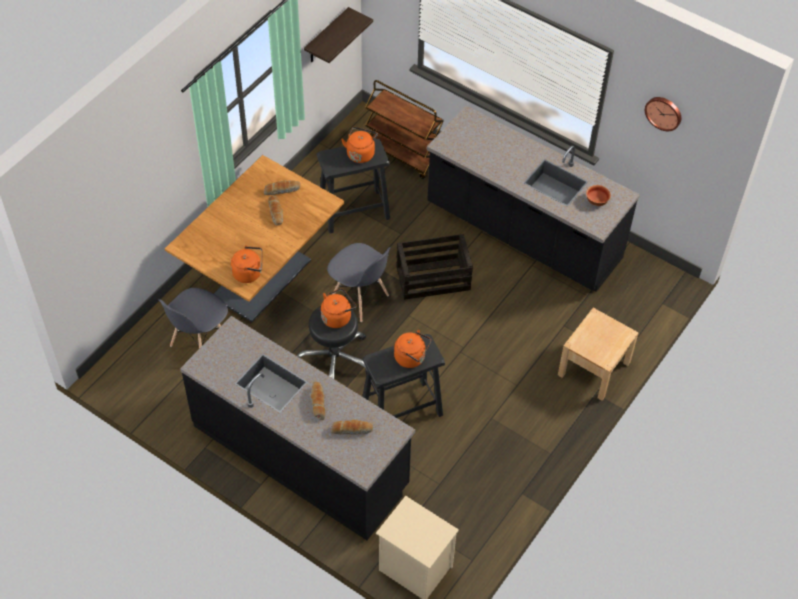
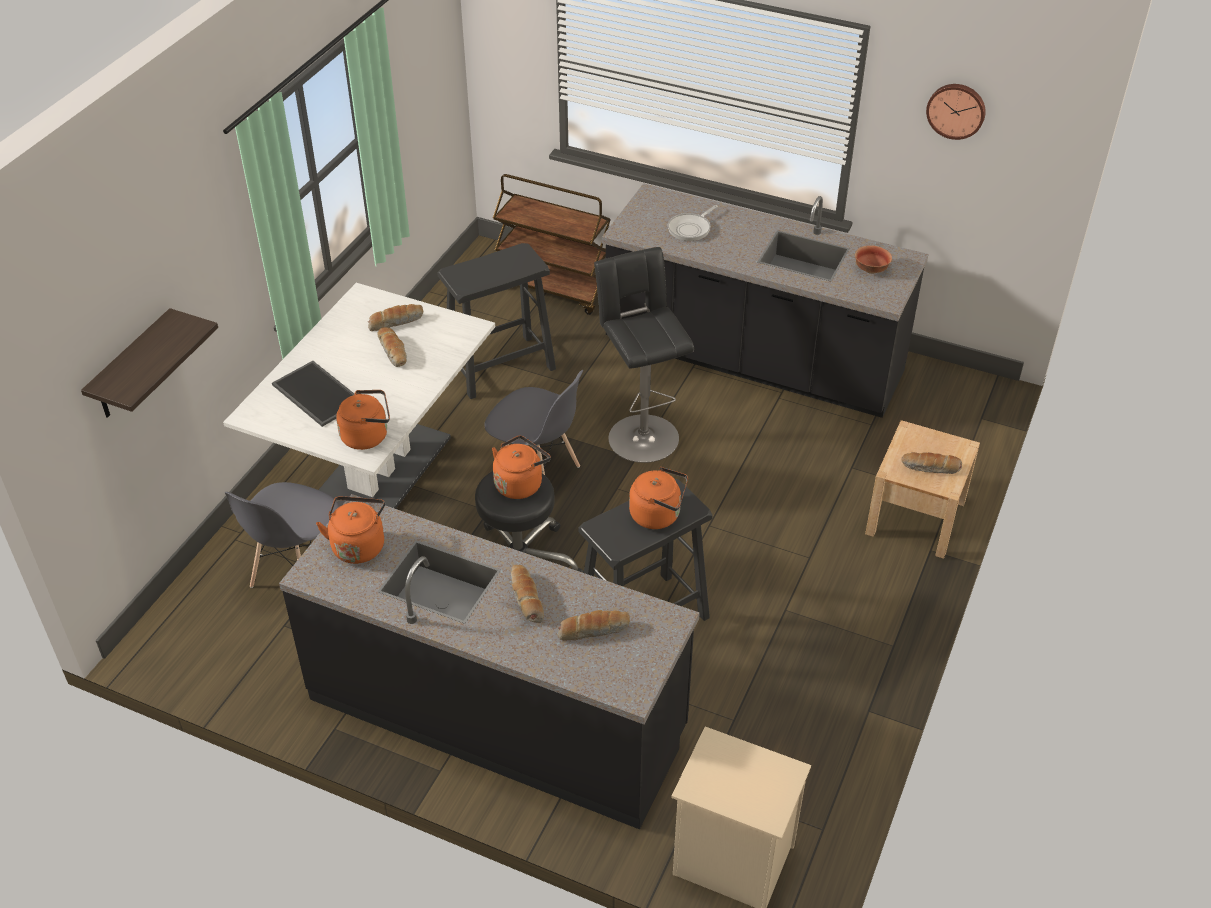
camera: 10 degrees left, 10 degrees down
brown dining table [165,155,345,322] -> white dining table [223,283,495,509]
shelf [304,7,373,63] -> shelf moved to [81,308,218,418]
orange kettle [341,127,378,163] -> orange kettle moved to [316,496,385,564]
crate [396,234,473,300] -> black stool [594,247,694,463]
none -> tray [272,361,355,427]
none -> frying pan [668,205,718,241]
none -> bread [901,452,962,474]

